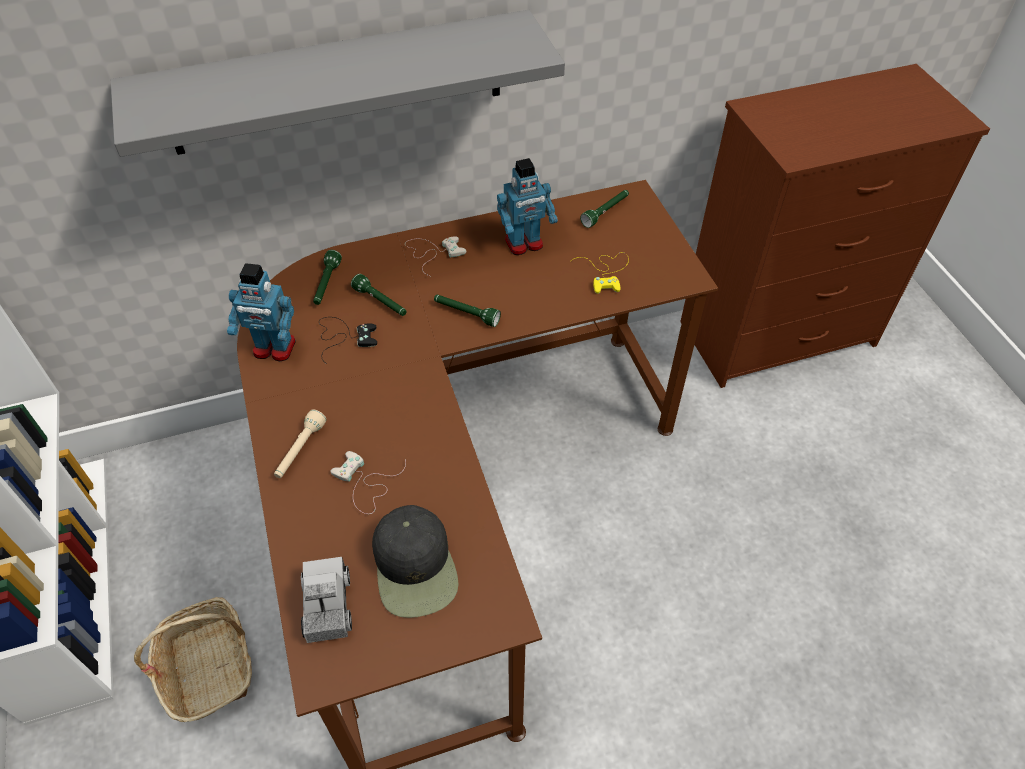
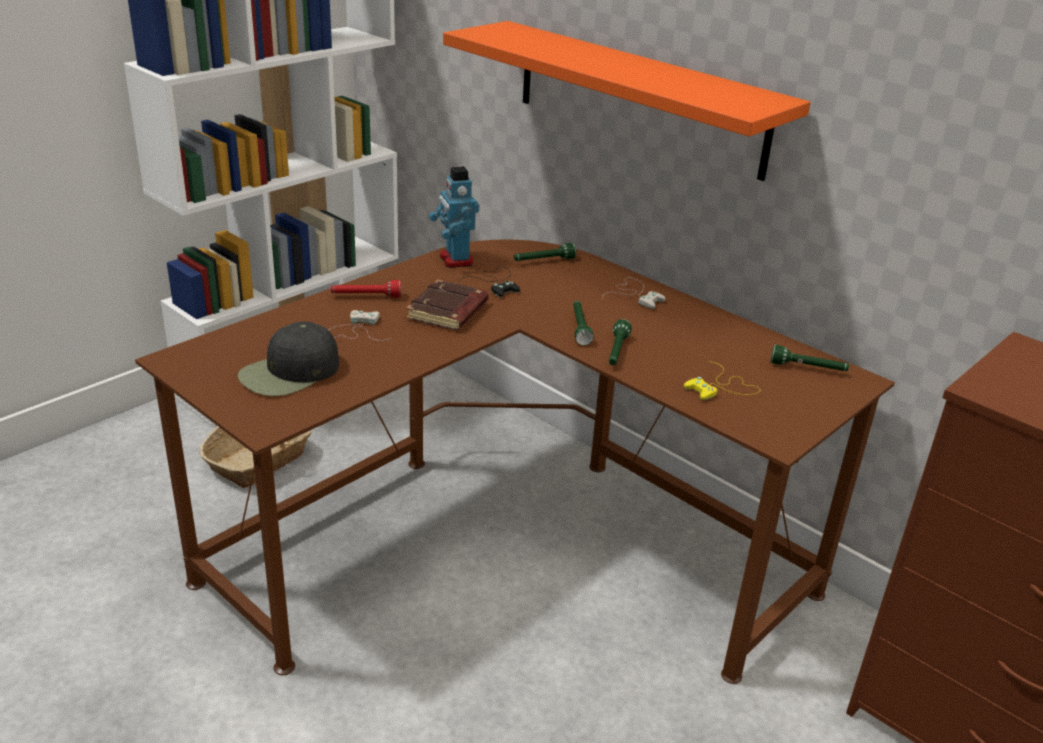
camera: 60 degrees right, 20 degrees down
grey shelf [111,10,565,157] -> orange shelf [443,21,811,181]
beige flashlight [274,409,327,478] -> red flashlight [331,280,401,298]
toy truck [301,557,352,643] -> none
green flashlight [351,274,407,316] -> green flashlight moved to [609,319,632,365]
toy robot [497,158,558,255] -> none
none -> brown book [406,279,489,330]

